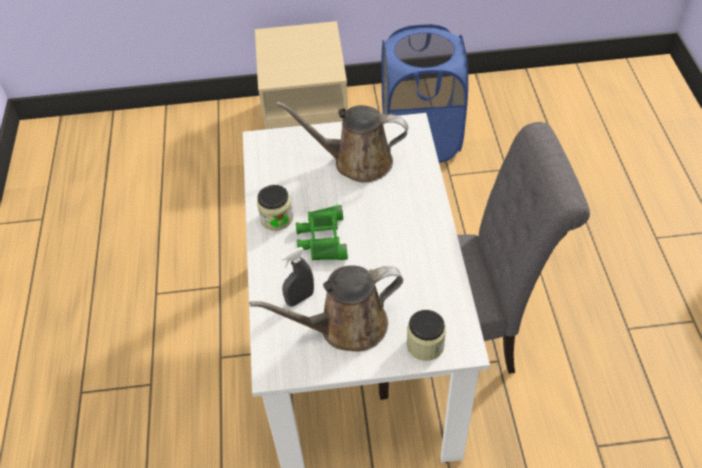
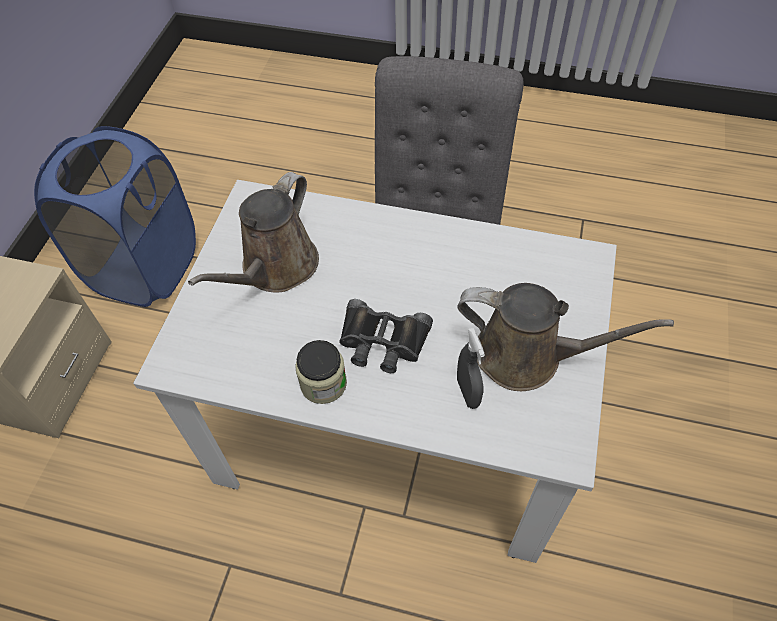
camera: 70 degrees left, 5 degrees up
brown watering can [249,265,403,352] -> brown watering can turned 75 degrees counterclockwise [457,283,674,391]
green binoculars [296,205,348,260] -> black binoculars [339,299,433,373]
jar [407,310,446,361] -> none

